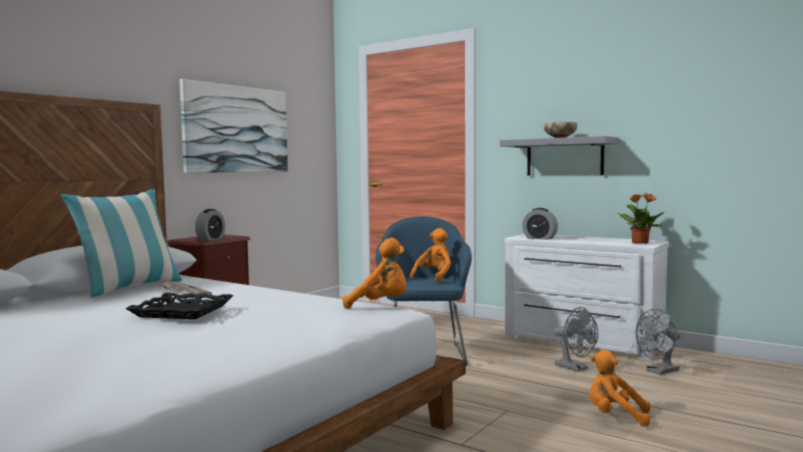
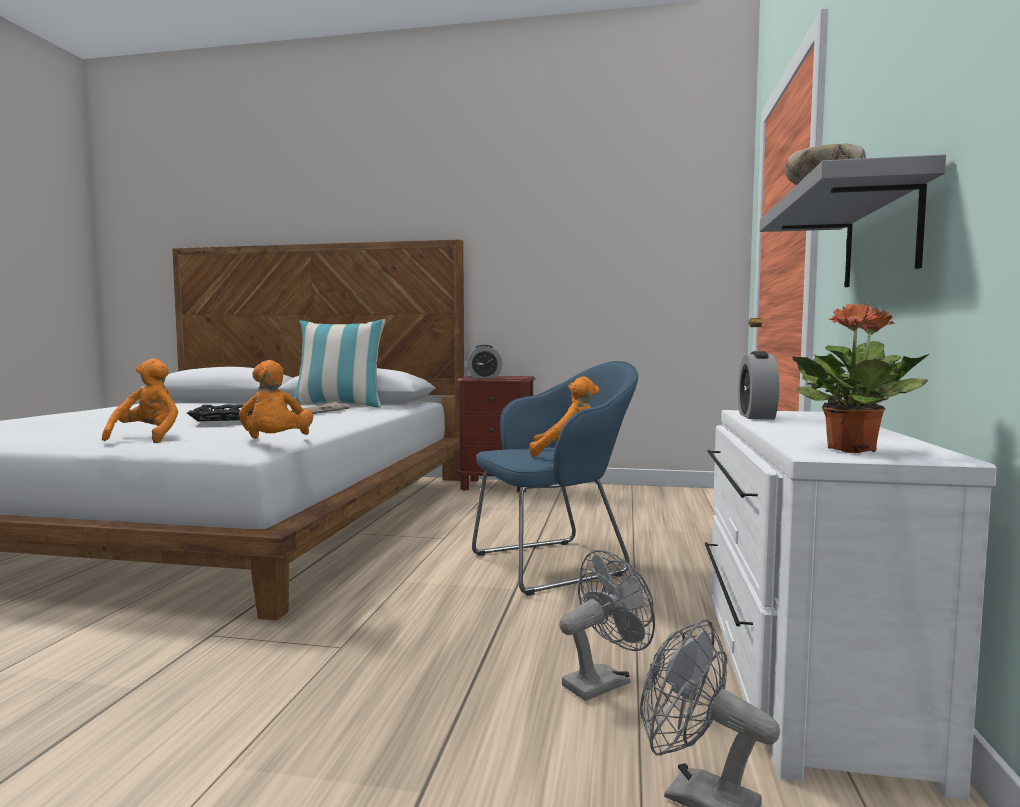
camera: 65 degrees right, 0 degrees up
picture [180,79,288,173] -> none
grey fan [553,307,598,372] -> grey fan turned 150 degrees counterclockwise [559,550,655,701]
orange plush toy [589,350,650,427] -> orange plush toy moved to [102,358,178,443]

